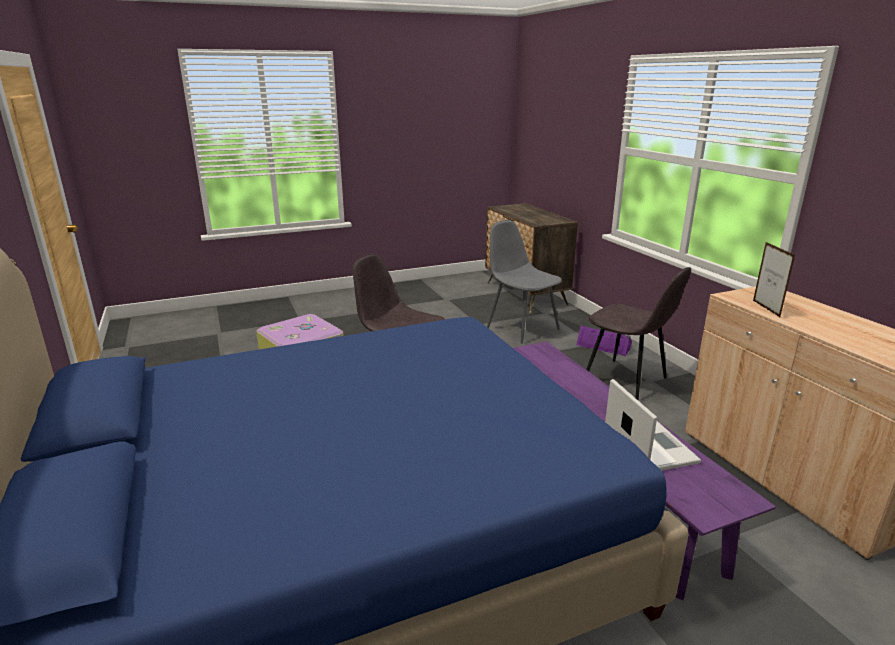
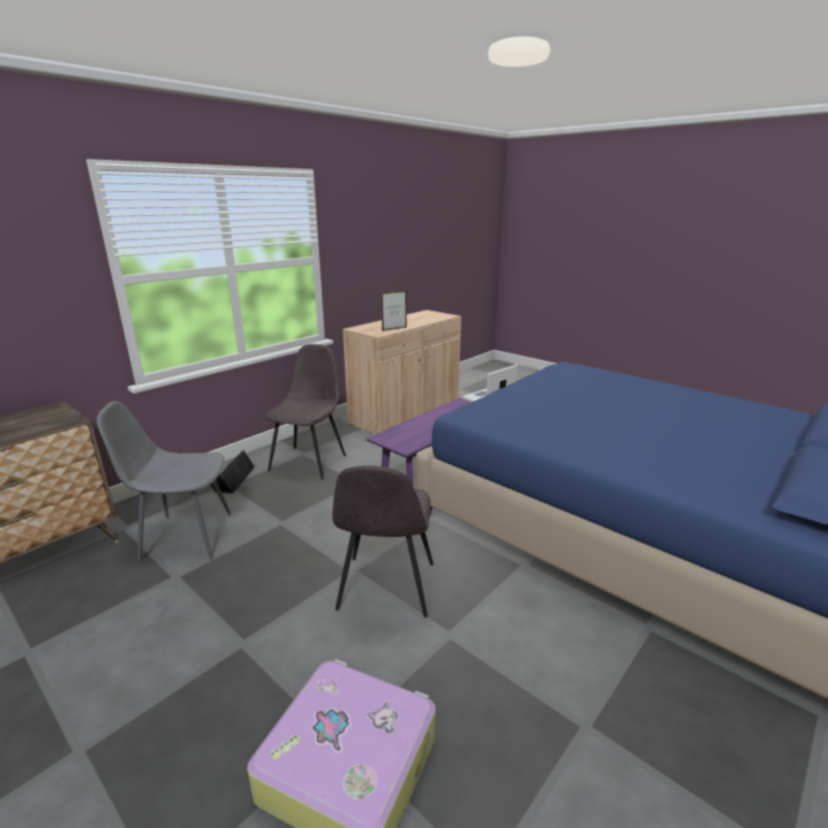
camera: 115 degrees left, 0 degrees up
grey chair [487,220,562,344] -> grey chair turned 60 degrees clockwise [97,401,231,563]
purple speaker [576,326,632,356] -> black speaker [211,450,255,494]

